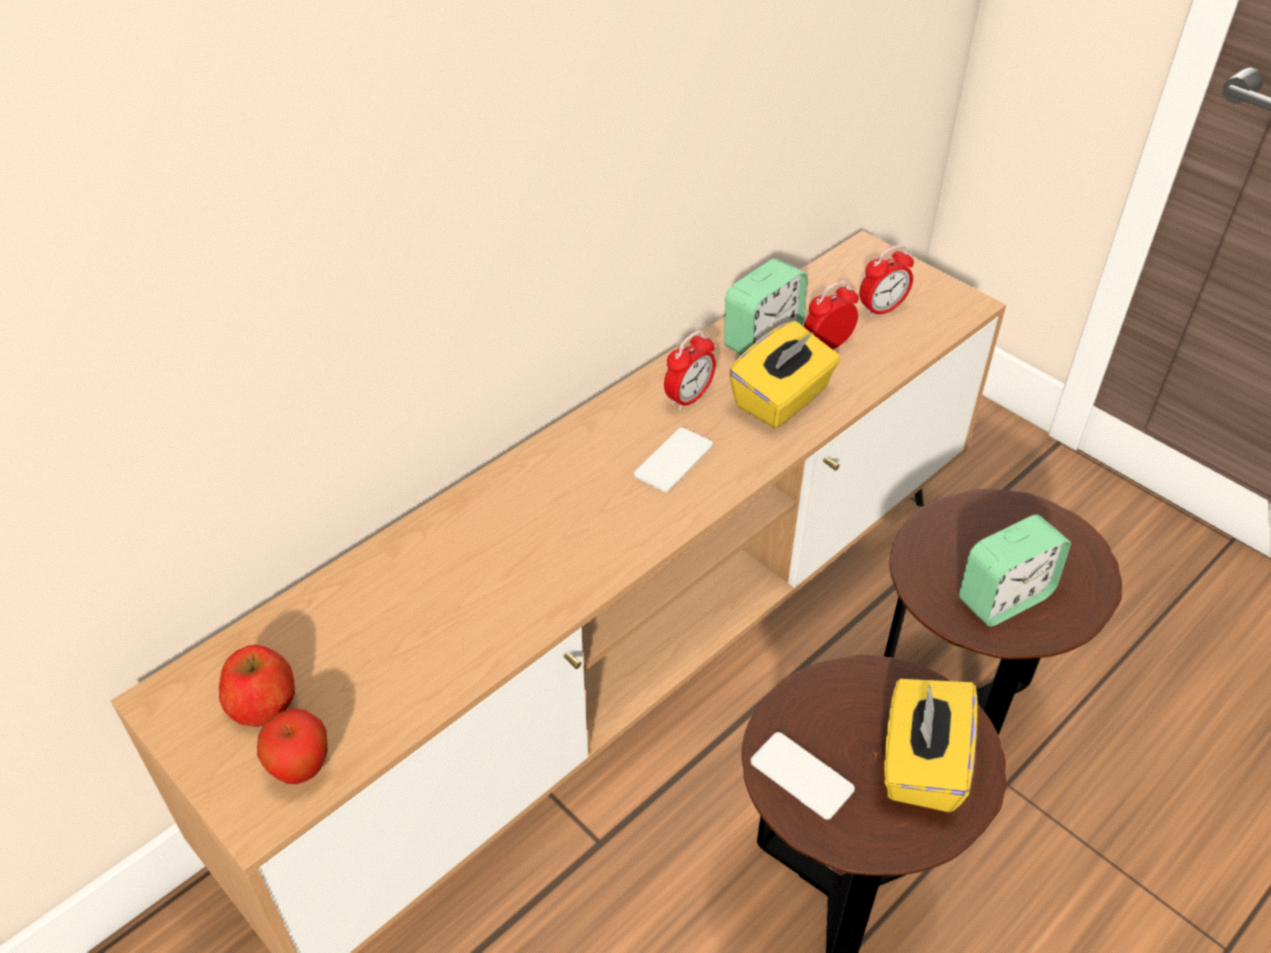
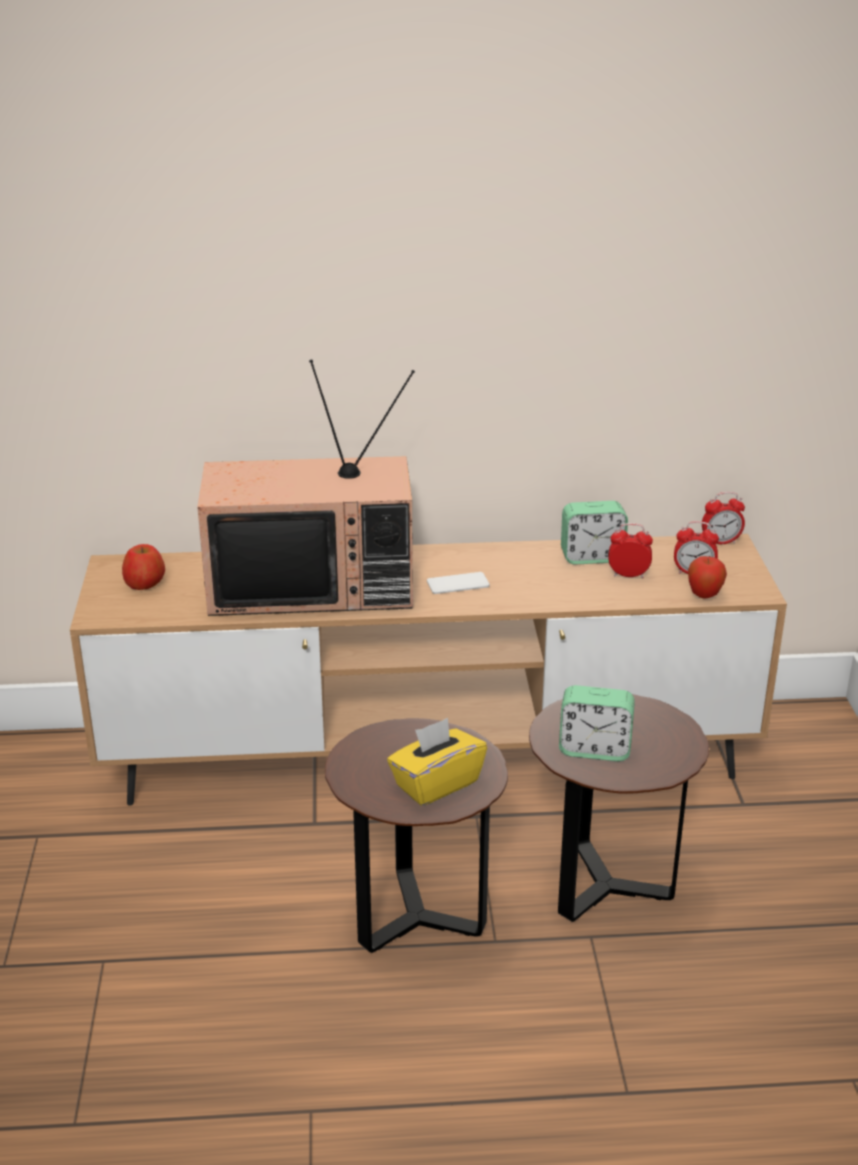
camera: 40 degrees right, 15 degrees down
apple [257,708,328,784] -> apple moved to [688,556,727,598]
alarm clock [664,330,716,411] -> alarm clock moved to [702,492,745,544]
yellow tissue box [729,321,841,428] -> none
phone [751,732,855,820] -> none
none -> television [197,359,415,616]

